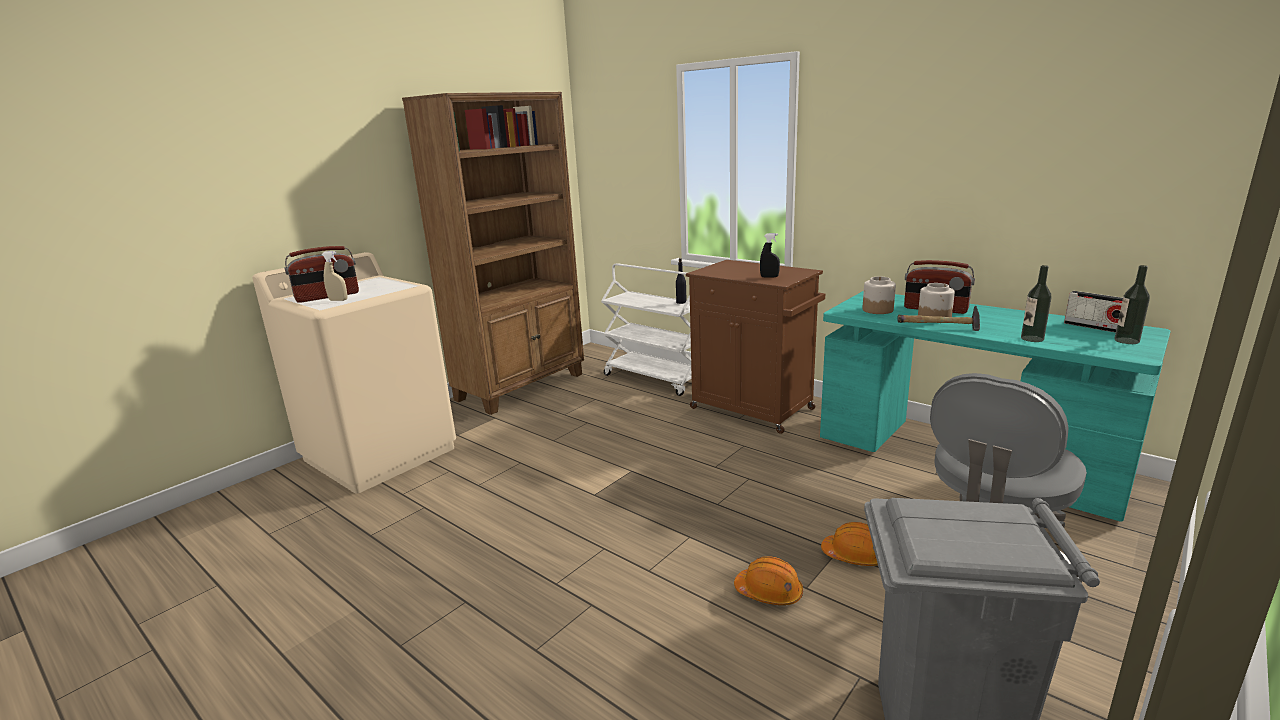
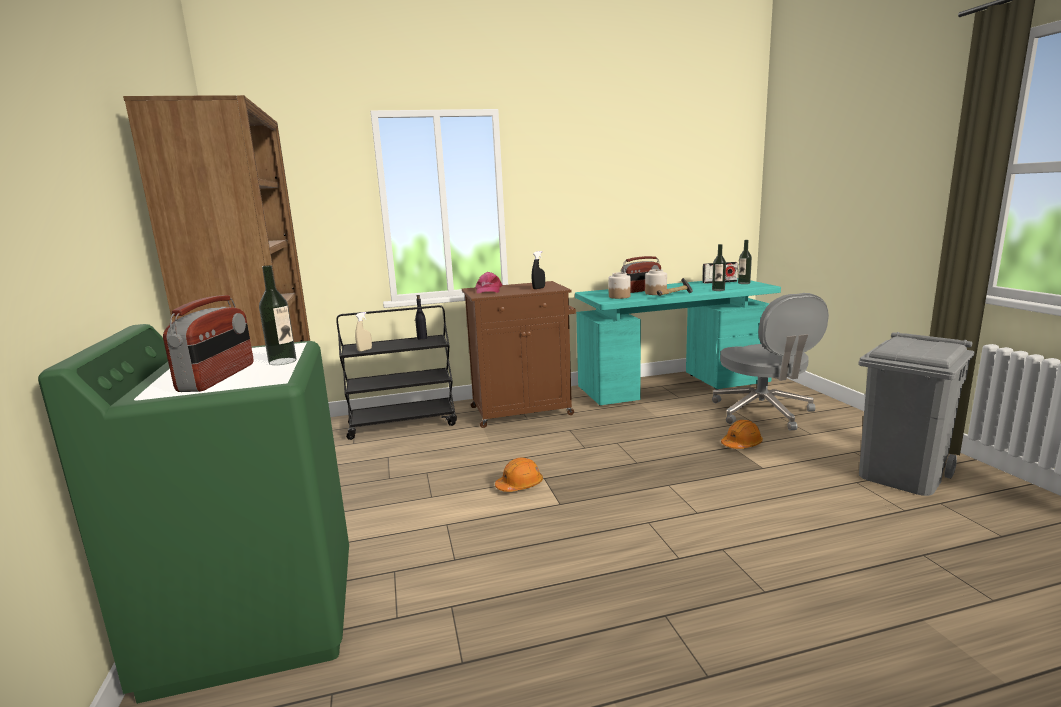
camera: 55 degrees left, 5 degrees down
beige washing machine [252,252,456,494] -> green washing machine [38,324,349,704]
beige spray bottle [322,251,347,301] -> beige spray bottle moved to [355,312,372,352]
white cart [601,263,692,396] -> black cart [336,305,457,440]
orange hard hat [734,556,803,605] -> orange hard hat moved to [495,458,543,492]
none -> bottle [259,265,297,365]
none -> pink cap [475,272,503,294]

